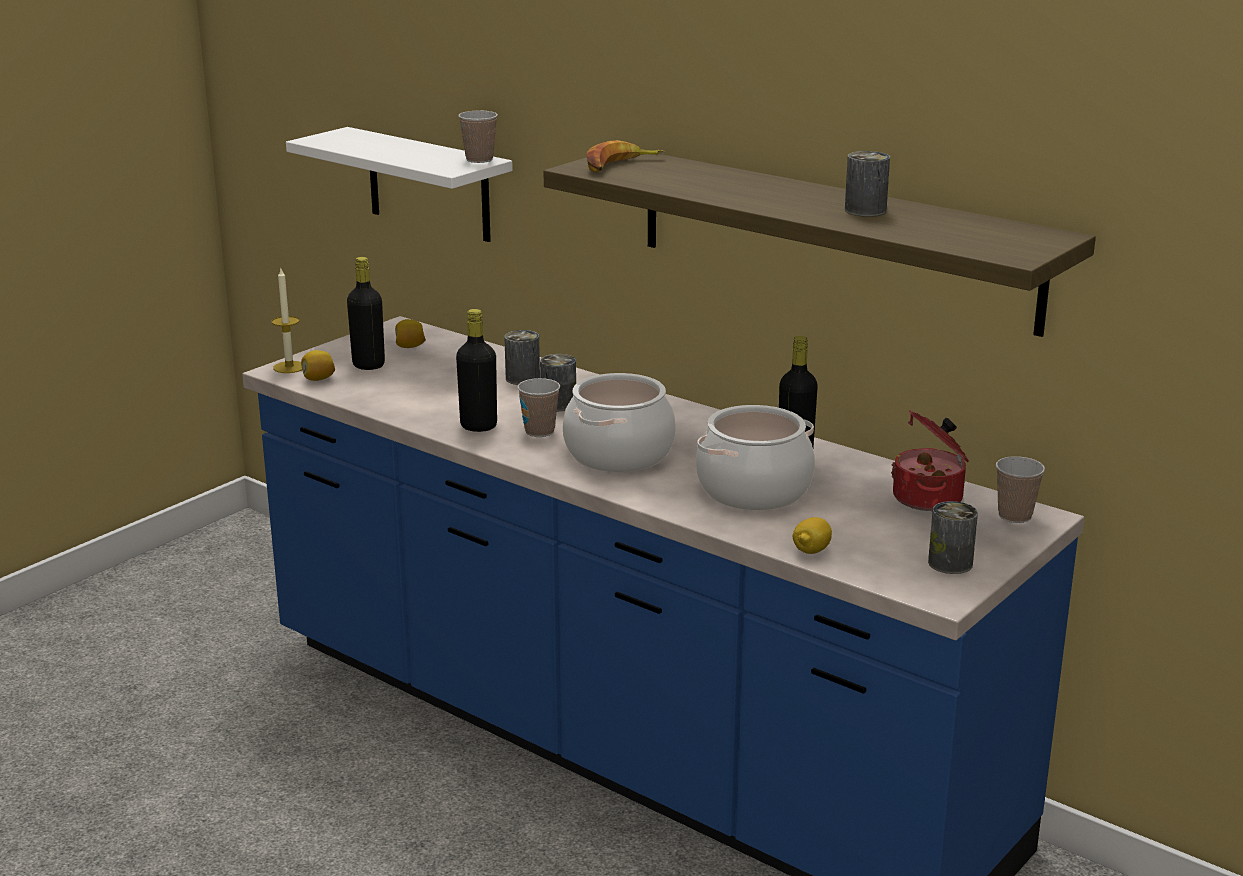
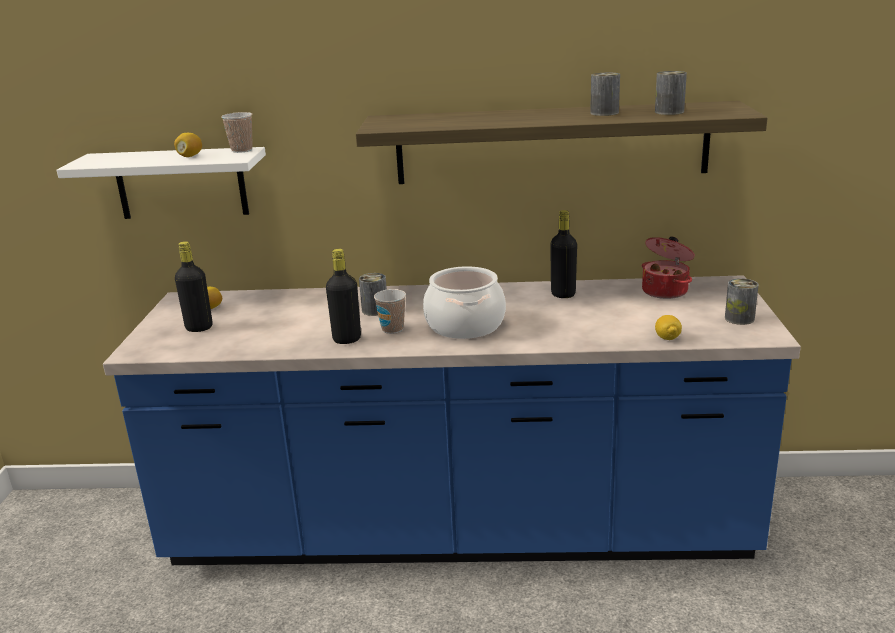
camera: 35 degrees left, 0 degrees up
candle [272,269,302,373] -> none
lemon [301,350,335,381] -> lemon moved to [174,133,202,157]
can [504,330,540,385] -> can moved to [655,71,687,115]
banana [586,140,665,172] -> none
cooking pot [696,405,815,510] -> none
cup [996,456,1045,523] -> none

